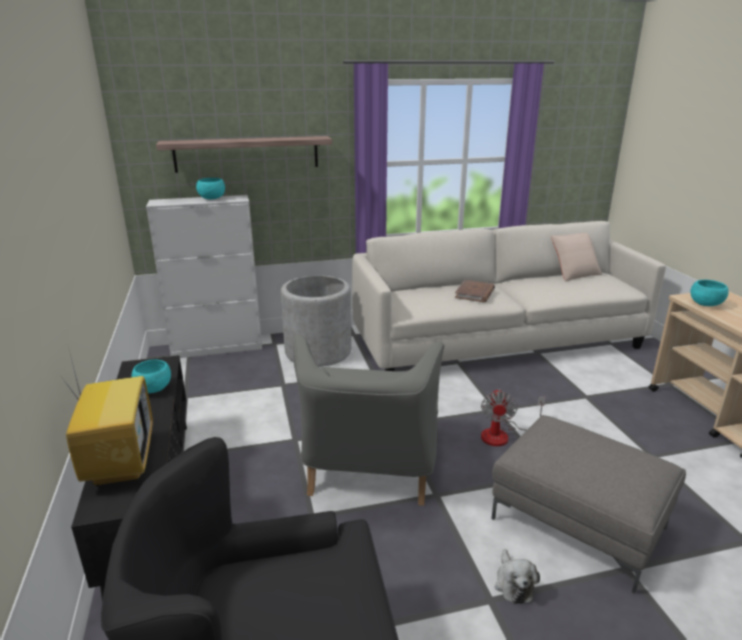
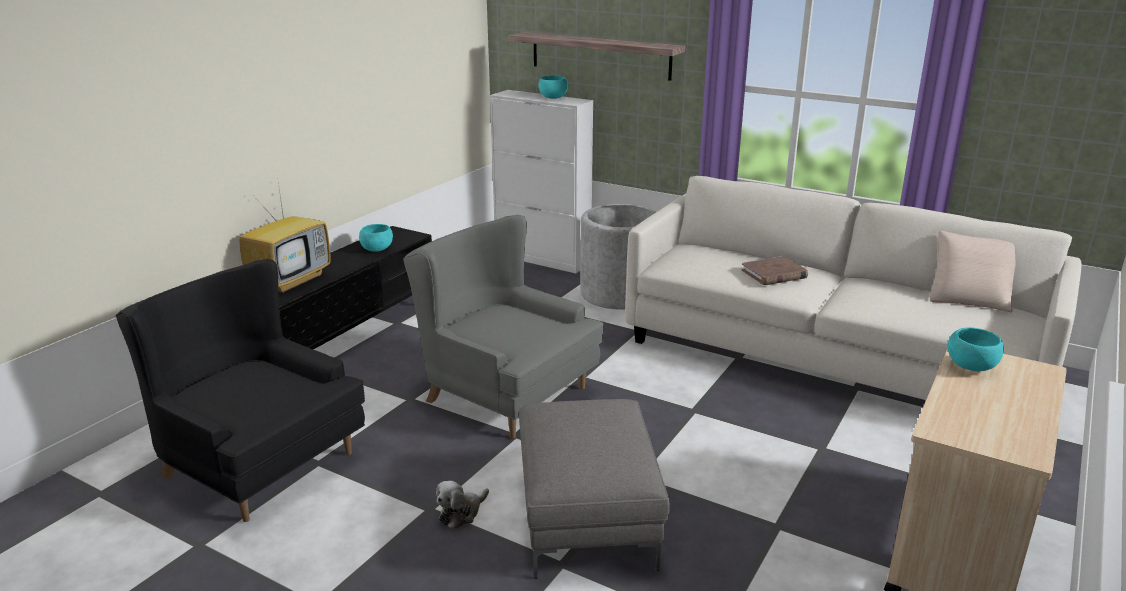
camera: 45 degrees right, 0 degrees up
grey armchair [294,334,444,506] -> grey armchair turned 75 degrees clockwise [403,215,604,438]
fan [481,389,546,446] -> none

